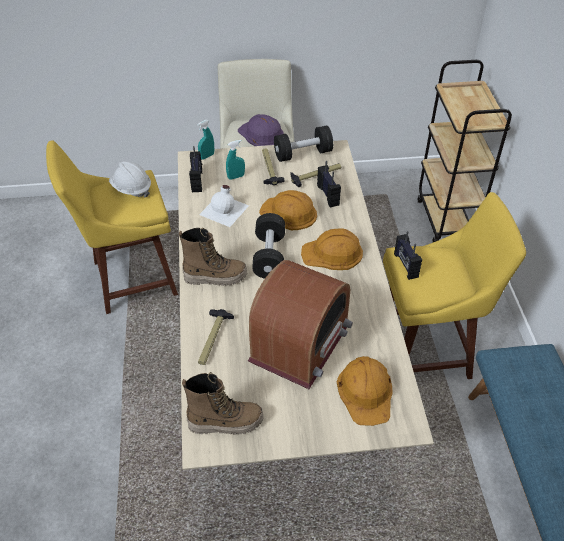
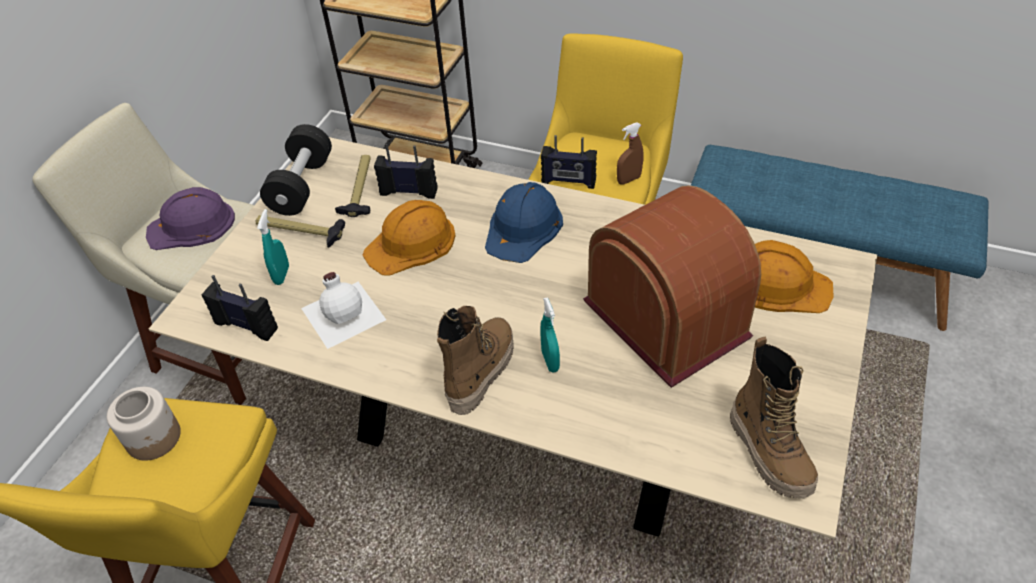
camera: 60 degrees left, 0 degrees up
white hard hat [109,162,151,197] -> jar [107,387,181,461]
boot [182,372,264,434] -> boot turned 135 degrees clockwise [730,336,818,498]
turquoise spray bottle [197,120,214,160] -> turquoise spray bottle moved to [540,297,560,373]
hammer [198,309,234,365] -> none
black dumbbell [252,213,285,279] -> none
orange hard hat [301,228,363,270] -> blue hard hat [485,182,563,263]
none -> brown spray bottle [617,122,643,184]

